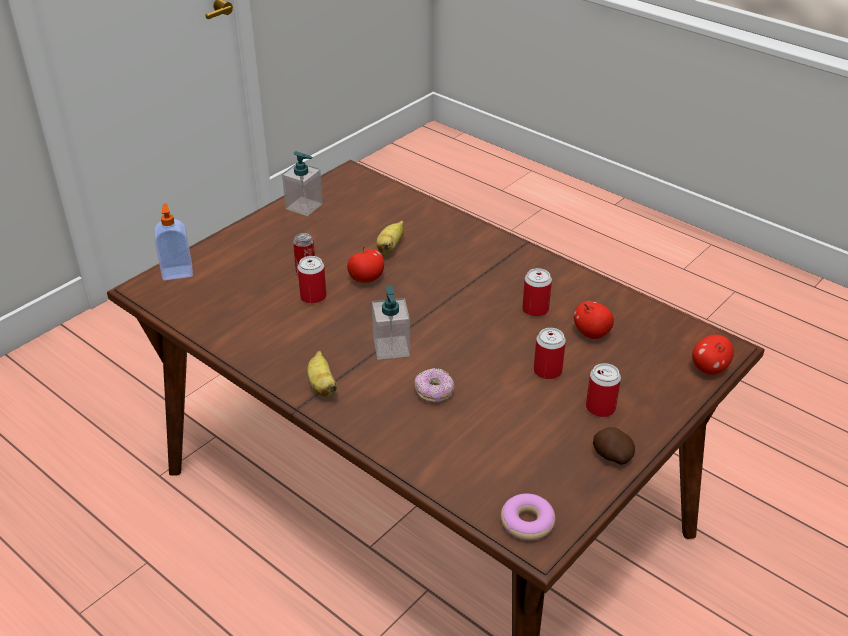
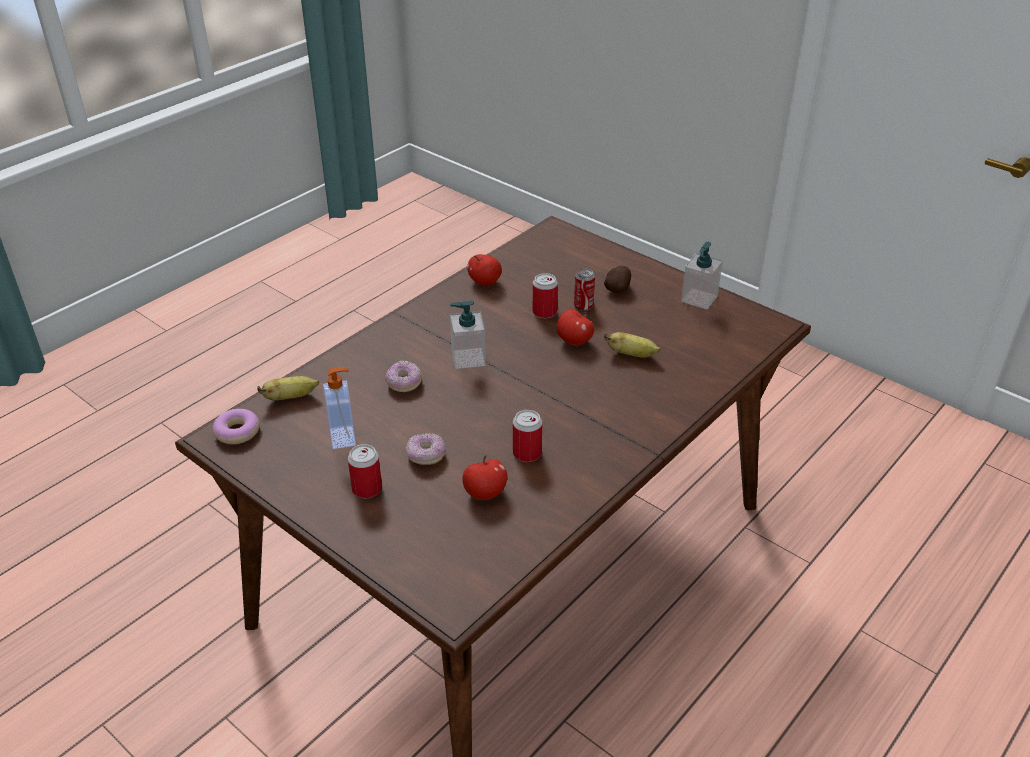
camera: 90 degrees right, 0 degrees up
soap dispenser [154,203,193,280] -> soap dispenser moved to [323,367,356,449]
banana [307,351,337,397] -> banana moved to [257,376,319,400]
can [534,328,566,380] -> donut [406,433,446,465]
potato [593,427,635,465] -> potato moved to [604,266,631,293]
apple [692,335,734,375] -> apple moved to [467,254,502,286]

